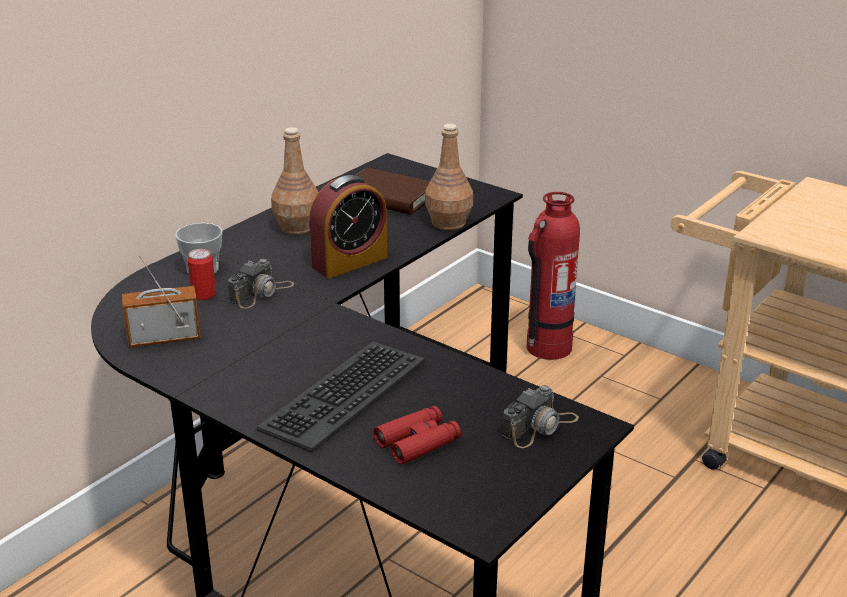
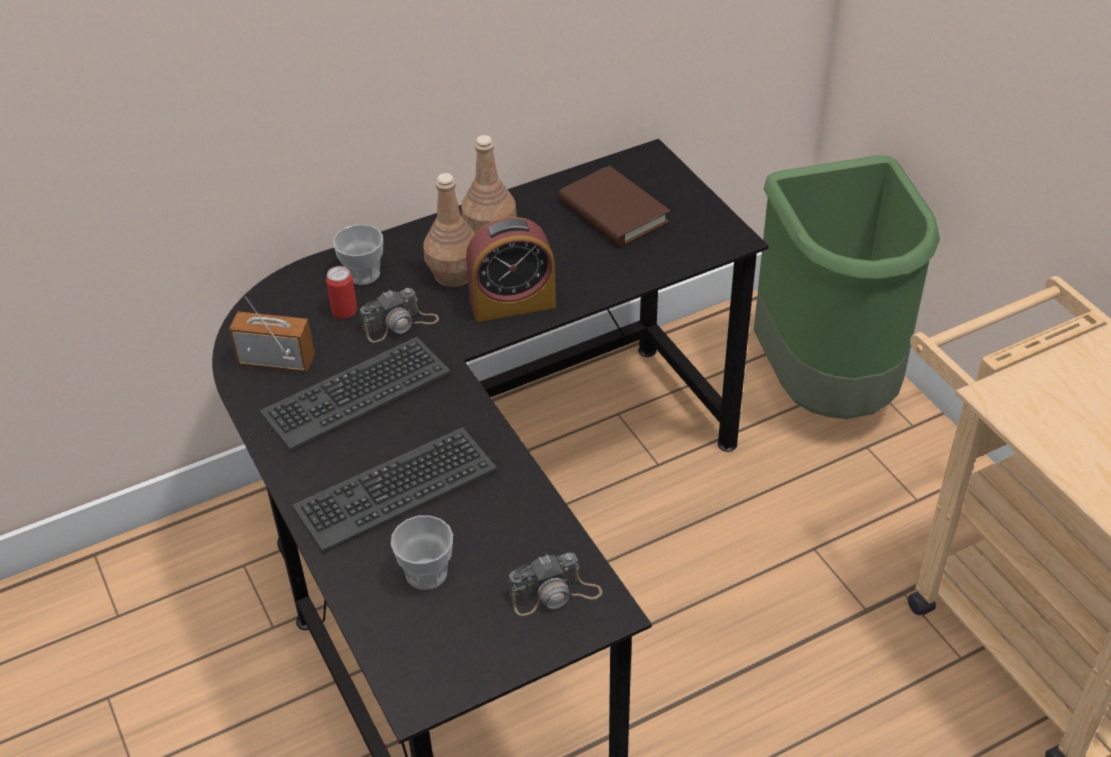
camera: 25 degrees right, 15 degrees up
red binoculars [374,406,461,465] -> cup [391,515,453,590]
brown bottle [425,124,473,230] -> brown bottle moved to [423,173,475,287]
fire extinguisher [526,192,580,360] -> green trash can [754,155,940,419]
none -> keyboard [259,337,452,452]

